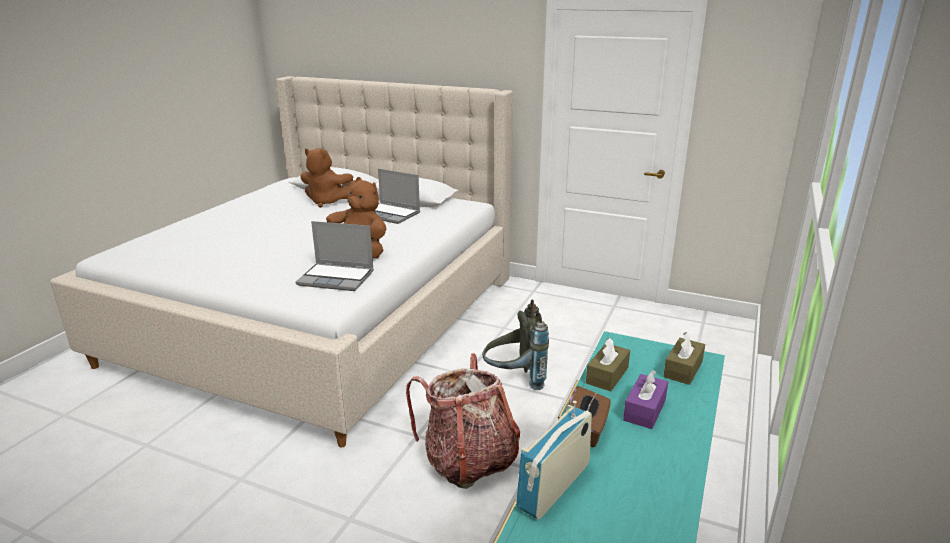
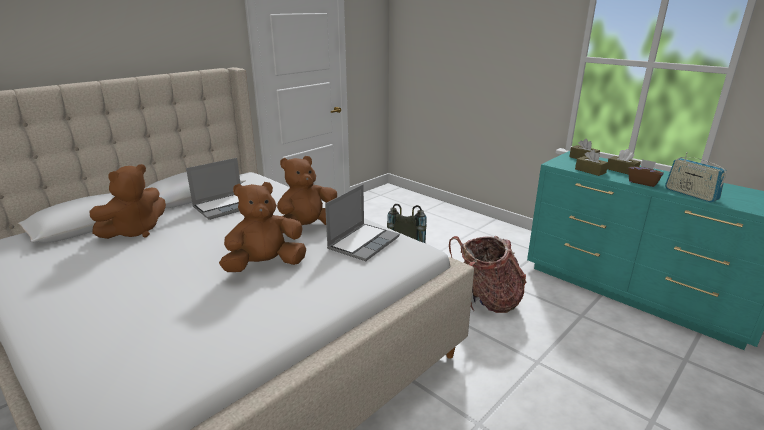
camera: 70 degrees left, 0 degrees up
purple tissue box [623,370,668,429] -> brown tissue box [607,149,641,175]
none -> brown plush toy [219,182,306,272]

